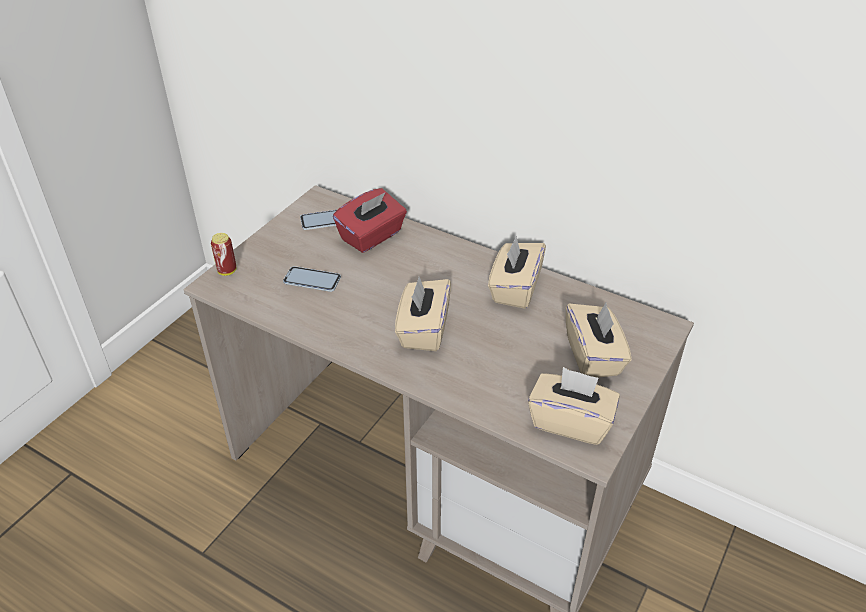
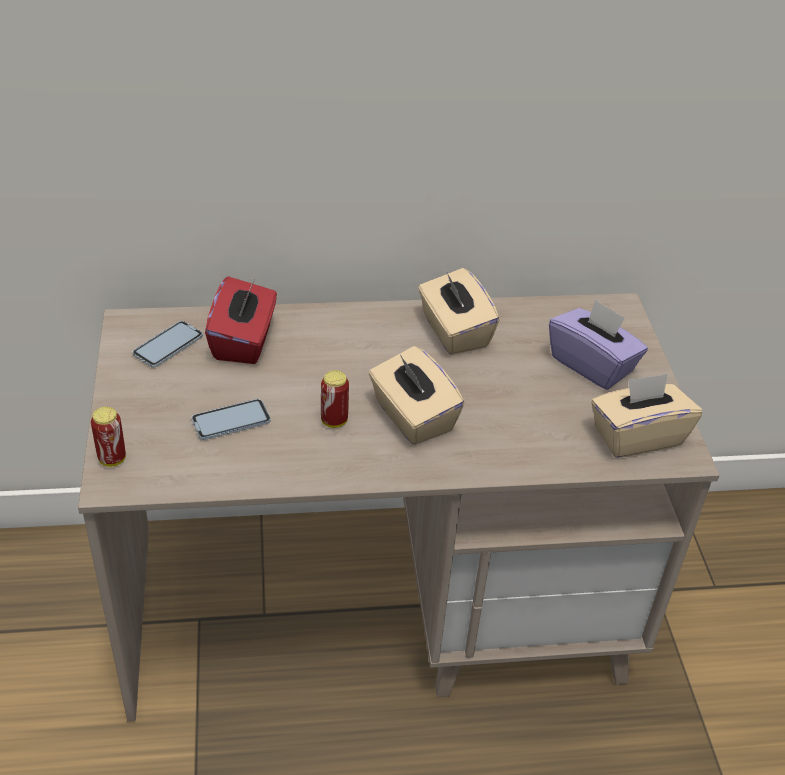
camera: 40 degrees left, 0 degrees up
beige tissue box [566,301,632,378] -> purple tissue box [549,299,648,390]
none -> can [321,370,349,428]

